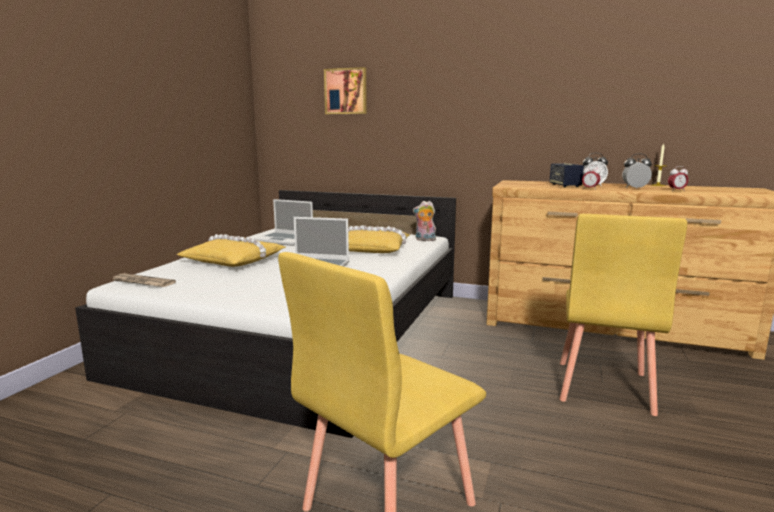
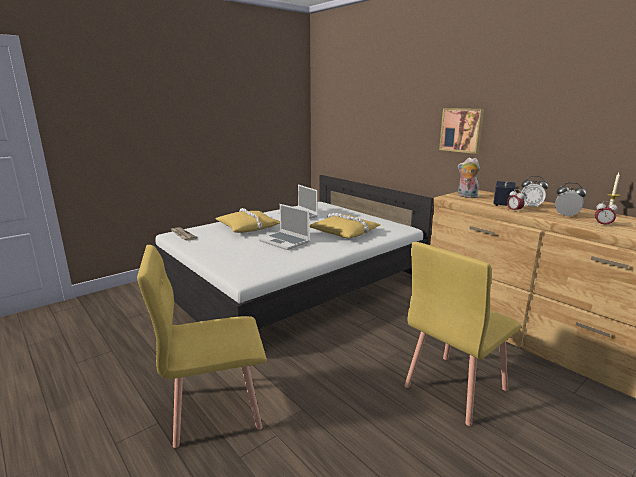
camera: 30 degrees right, 5 degrees up
picture [324,67,367,114] -> picture moved to [439,108,484,154]
plush toy [413,201,437,241] -> plush toy moved to [458,158,480,198]

